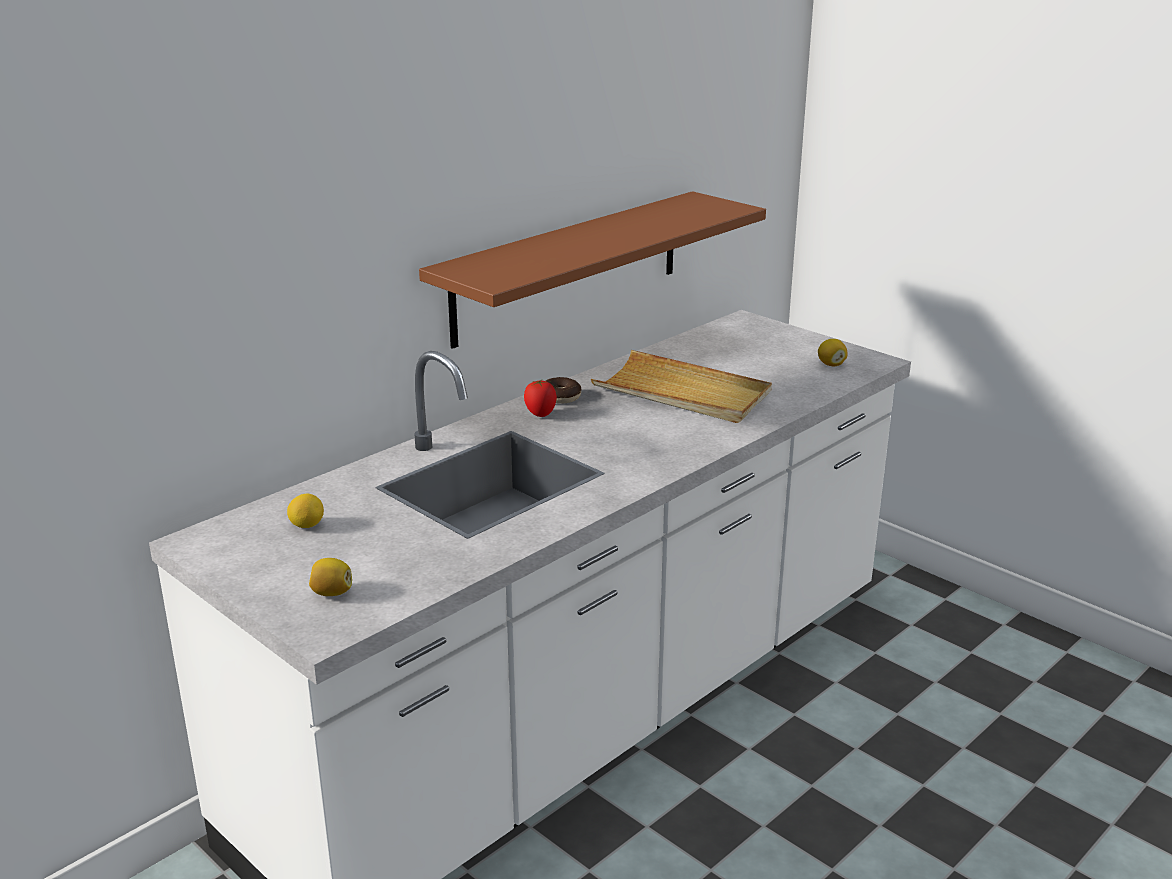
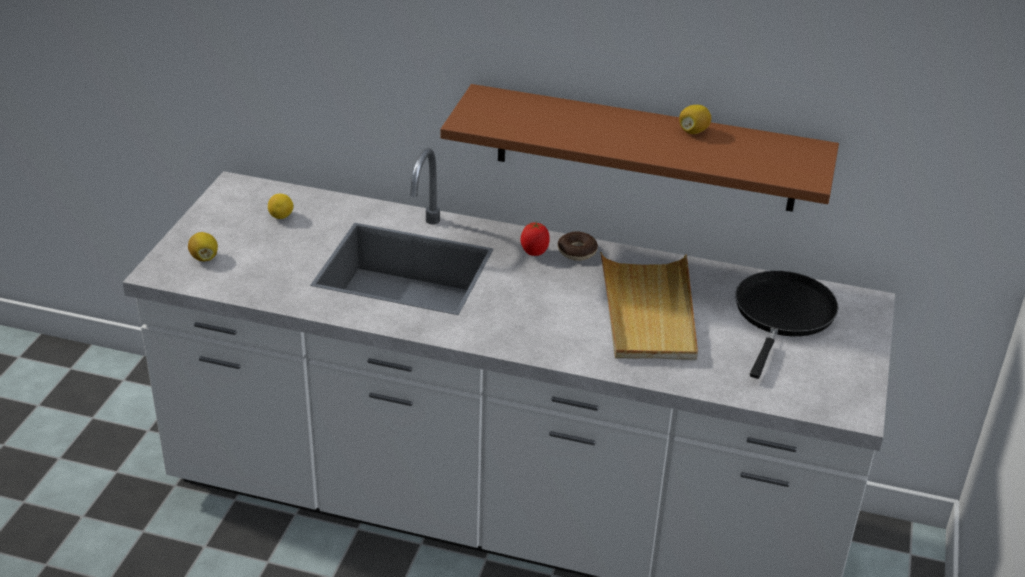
camera: 60 degrees right, 10 degrees up
lemon [818,339,848,366] -> lemon moved to [679,105,711,134]
none -> black frying pan [736,271,839,379]

